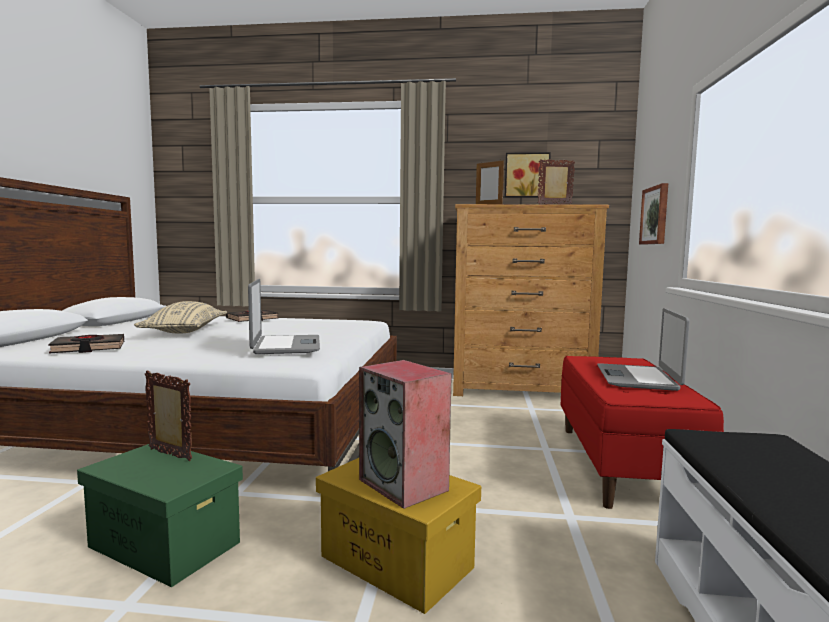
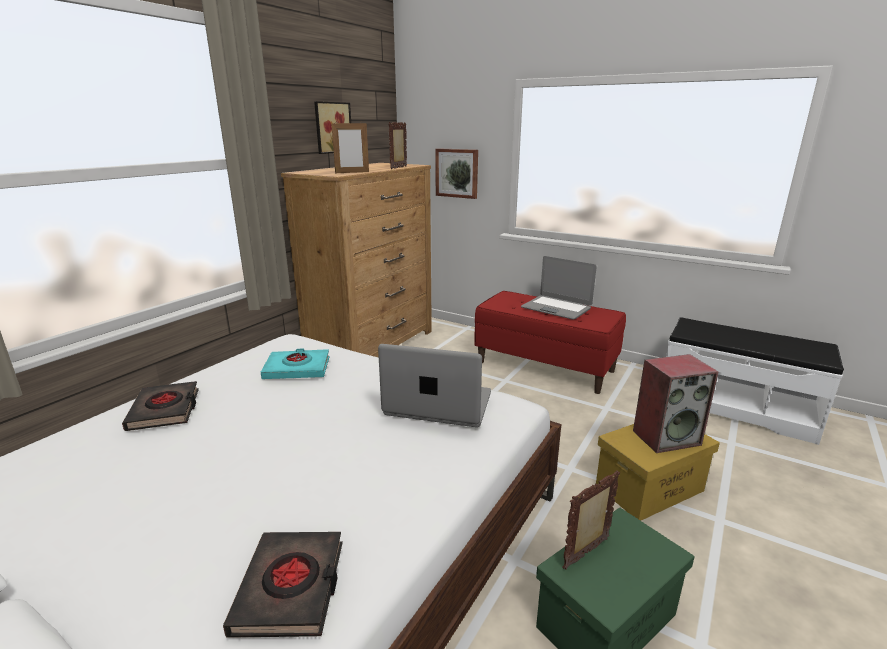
camera: 65 degrees left, 15 degrees up
beige pillow [134,301,227,333] -> none
none -> turquoise book [261,348,329,379]

